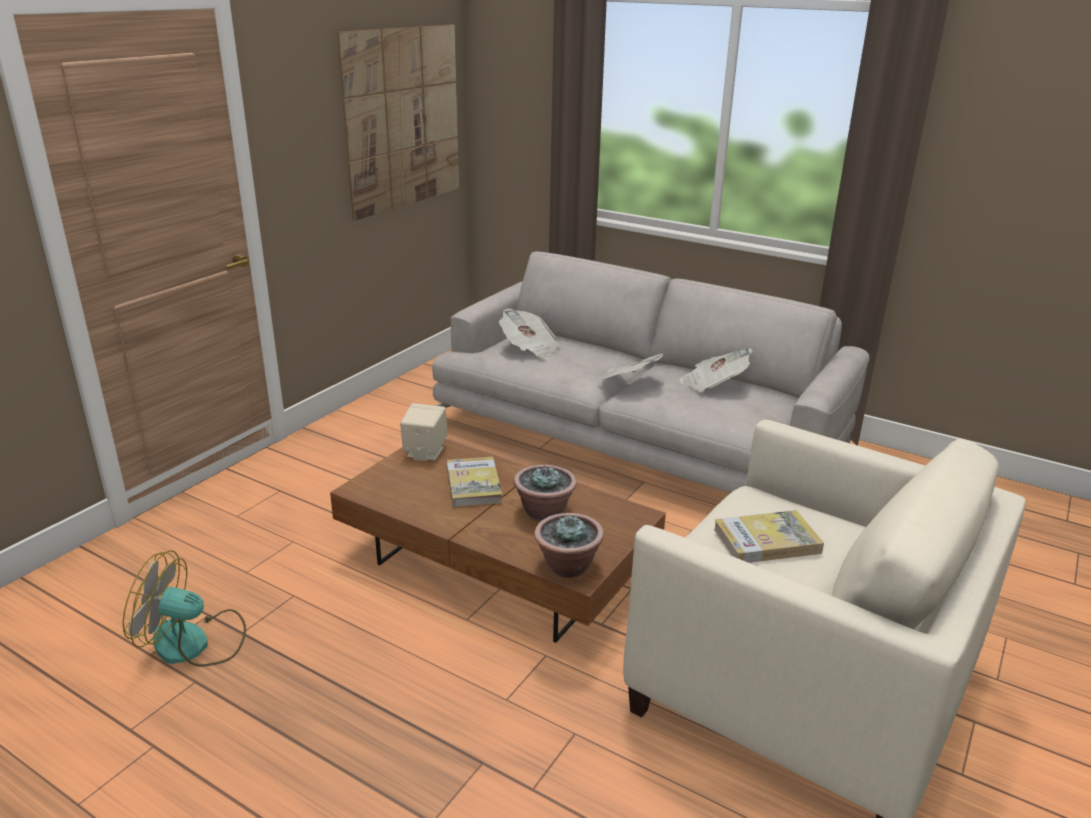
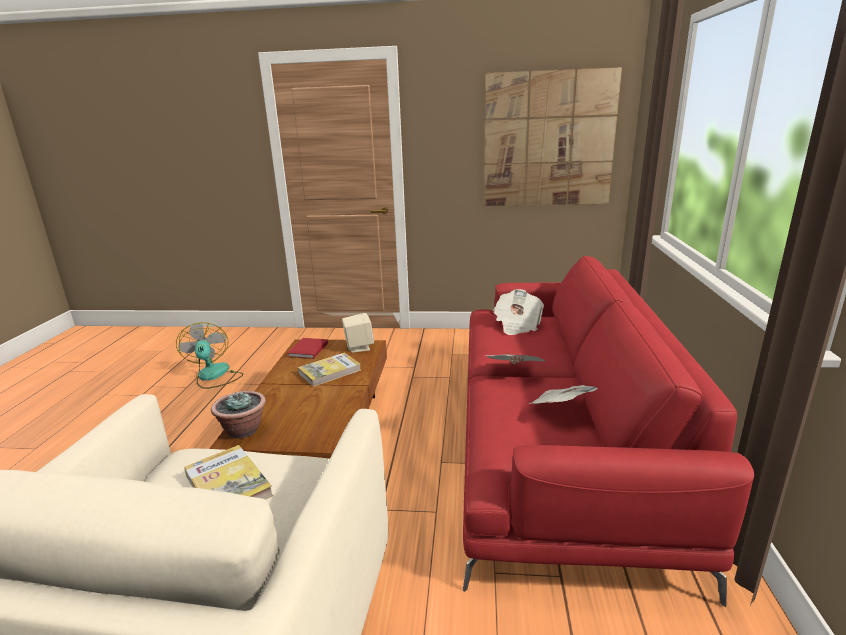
camera: 65 degrees right, 5 degrees down
grey sofa [432,252,869,493] -> red sofa [463,256,754,607]
potted plant [513,465,577,521] -> none
none -> red book [287,338,328,359]

